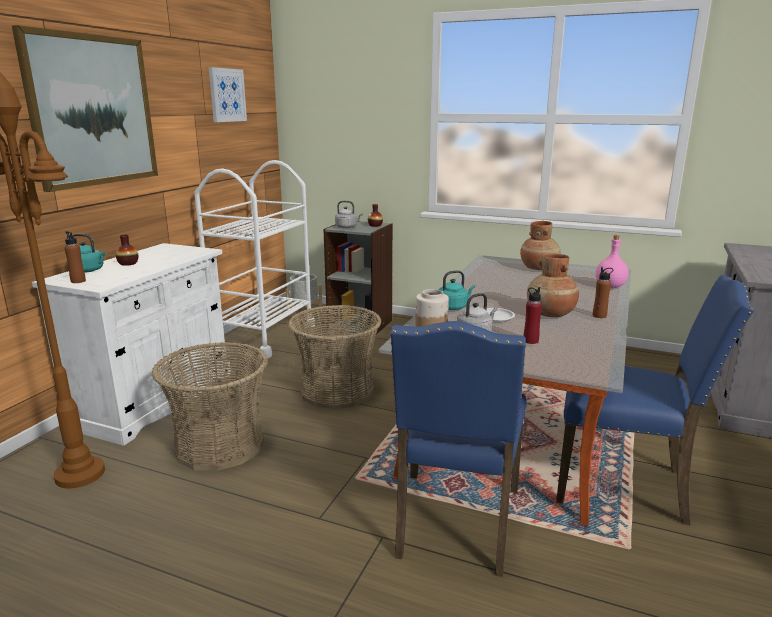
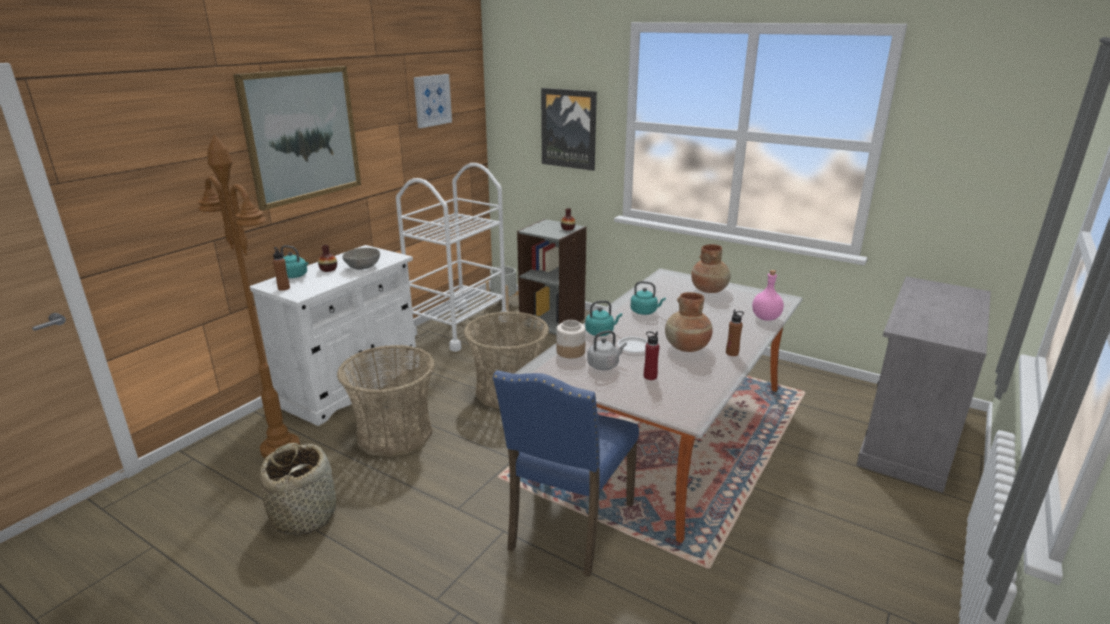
camera: 10 degrees right, 5 degrees up
grey kettle [335,201,363,228] -> none
blue chair [556,275,754,525] -> none
none -> basket [260,443,336,537]
none -> grey bowl [342,248,380,270]
none -> picture [541,88,597,171]
none -> turquoise kettle [631,281,666,315]

